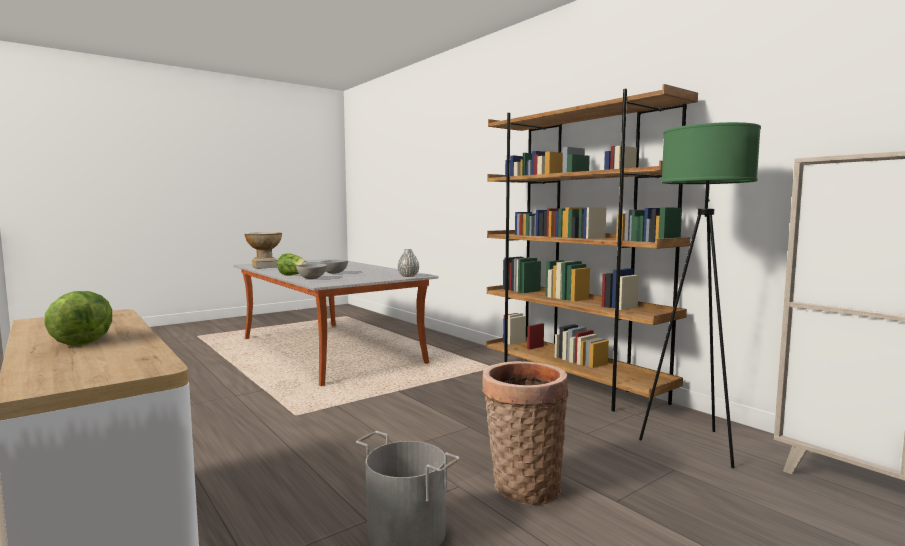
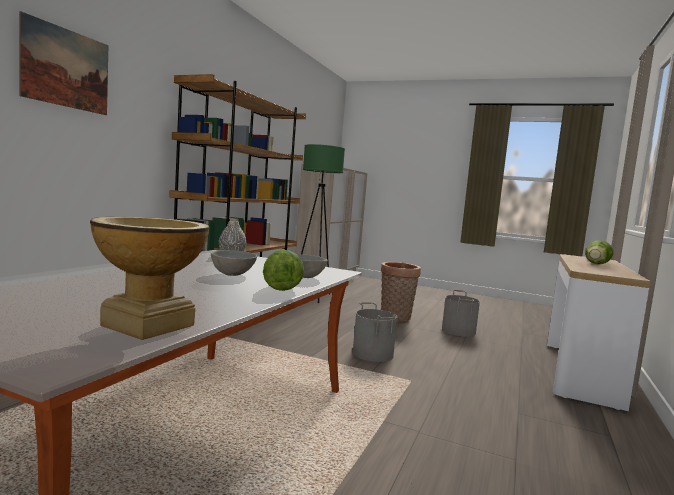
camera: 120 degrees left, 0 degrees up
none -> picture [19,11,108,115]
none -> grey bucket [353,302,397,362]

